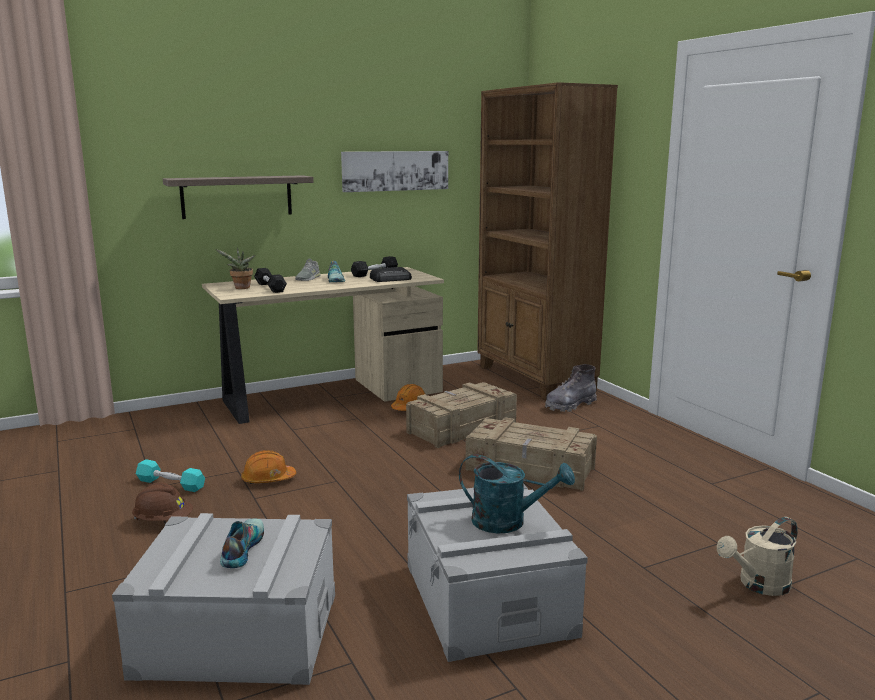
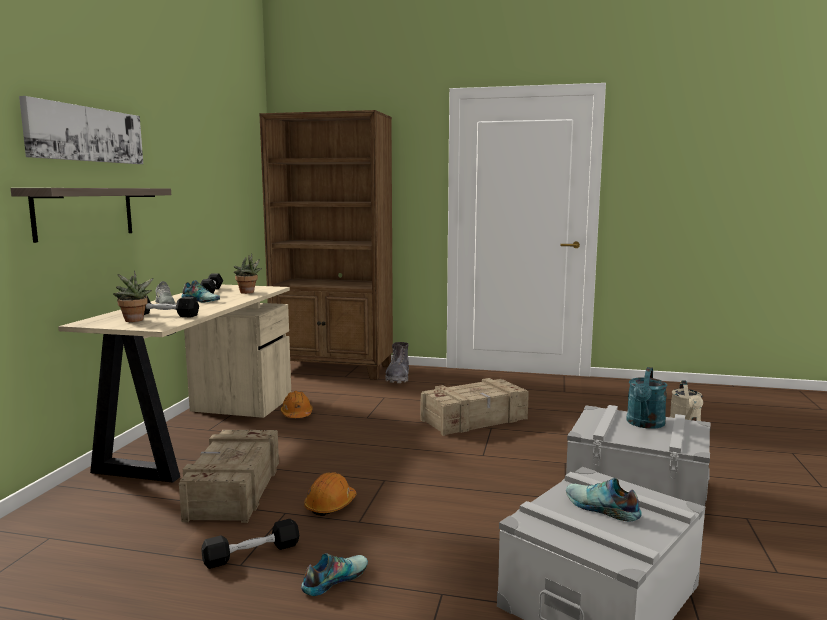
camera: 50 degrees left, 5 degrees down
brown hard hat [132,482,193,521] -> shoe [301,553,368,596]
turquoise dumbbell [136,459,205,492] -> black dumbbell [201,519,299,569]
picture [341,151,448,192] -> picture moved to [19,96,143,164]
radio [370,267,412,282] -> potted plant [234,253,262,294]
crate [406,382,517,448] -> crate moved to [179,430,279,523]
turquoise watering can [459,454,575,534] -> turquoise watering can turned 150 degrees clockwise [626,367,667,429]

